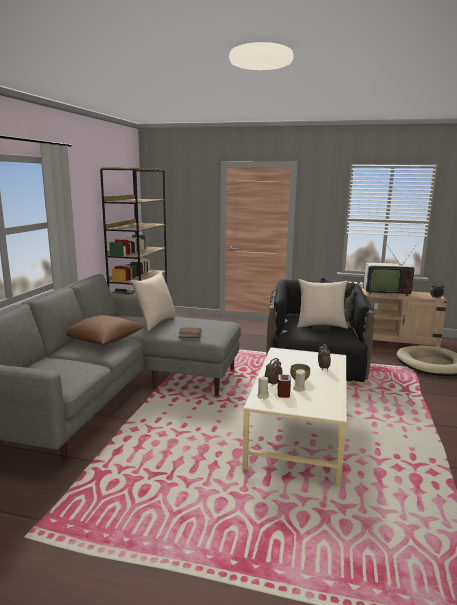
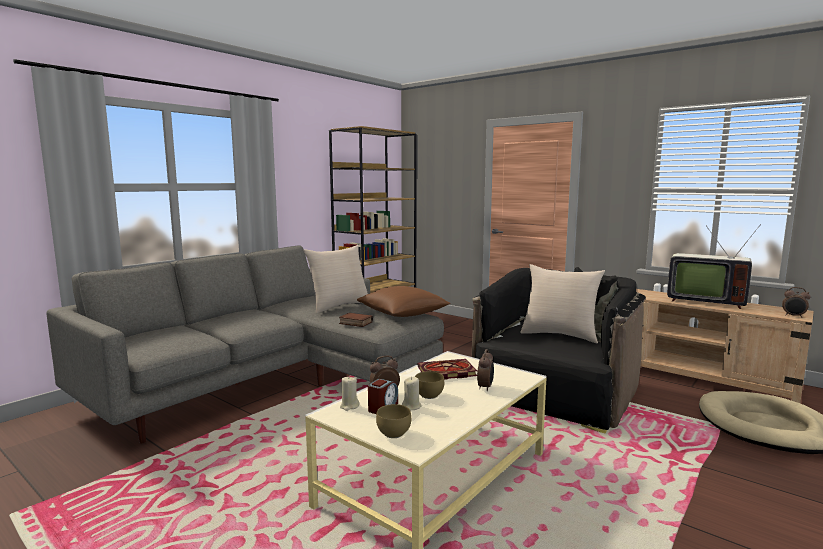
camera: 25 degrees right, 5 degrees down
brown pillow [66,315,145,345] -> brown pillow moved to [357,286,451,317]
none -> brown bowl [376,404,411,438]
none -> book [418,359,477,380]

